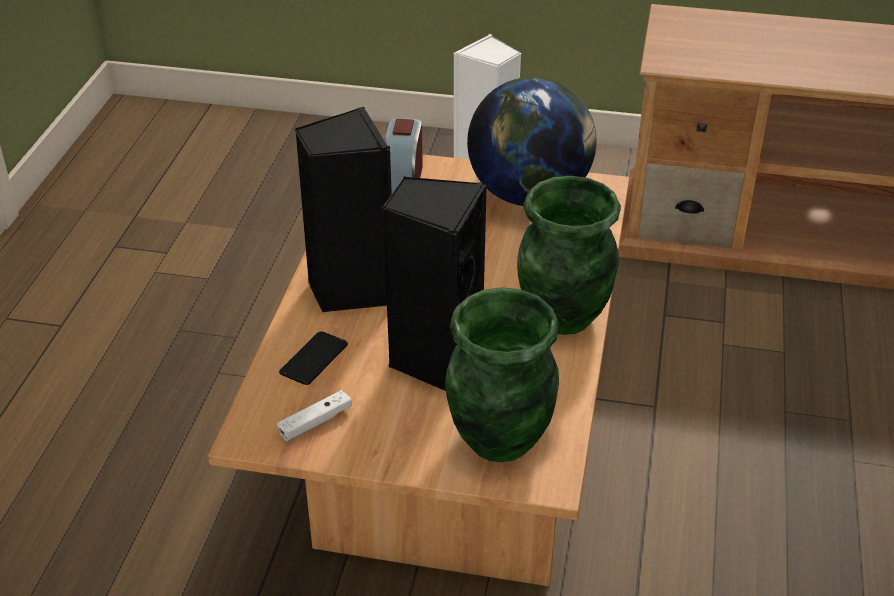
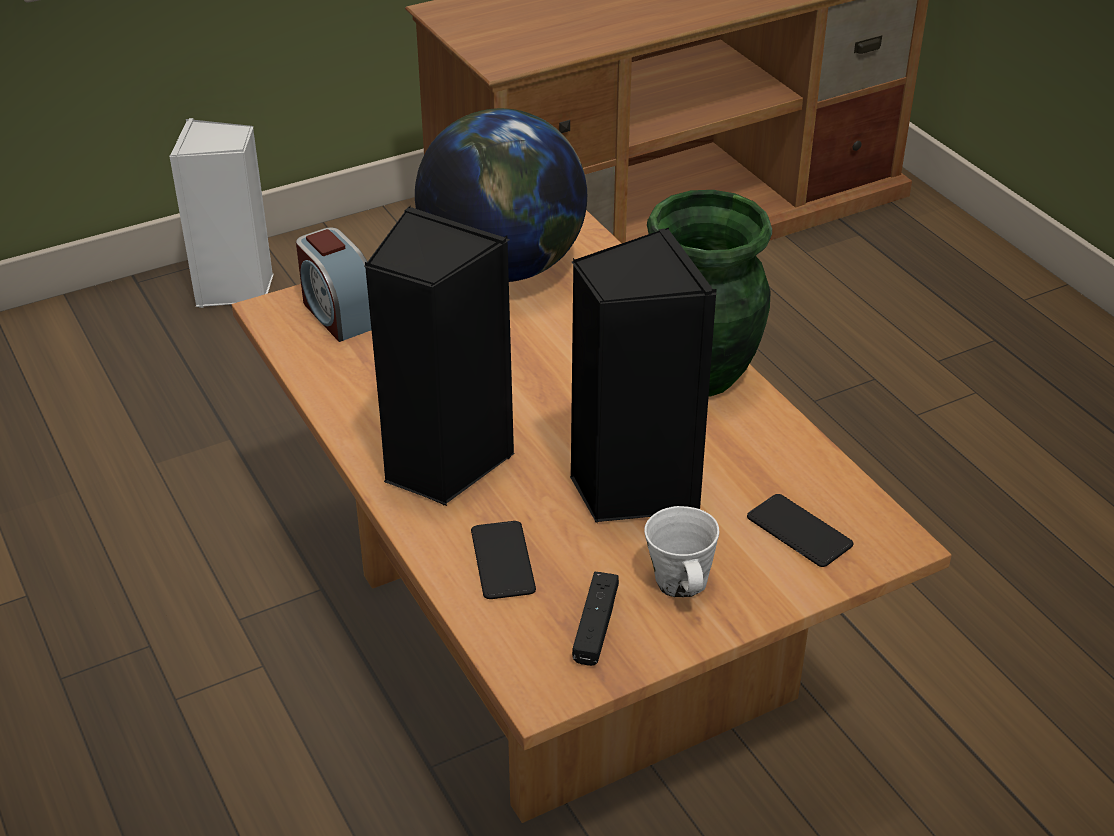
camera: 40 degrees left, 0 degrees up
white game controller [277,390,352,441] -> black game controller [572,572,619,666]
green vase [445,287,559,463] -> phone [747,494,854,567]
none -> white mug [644,506,719,597]

